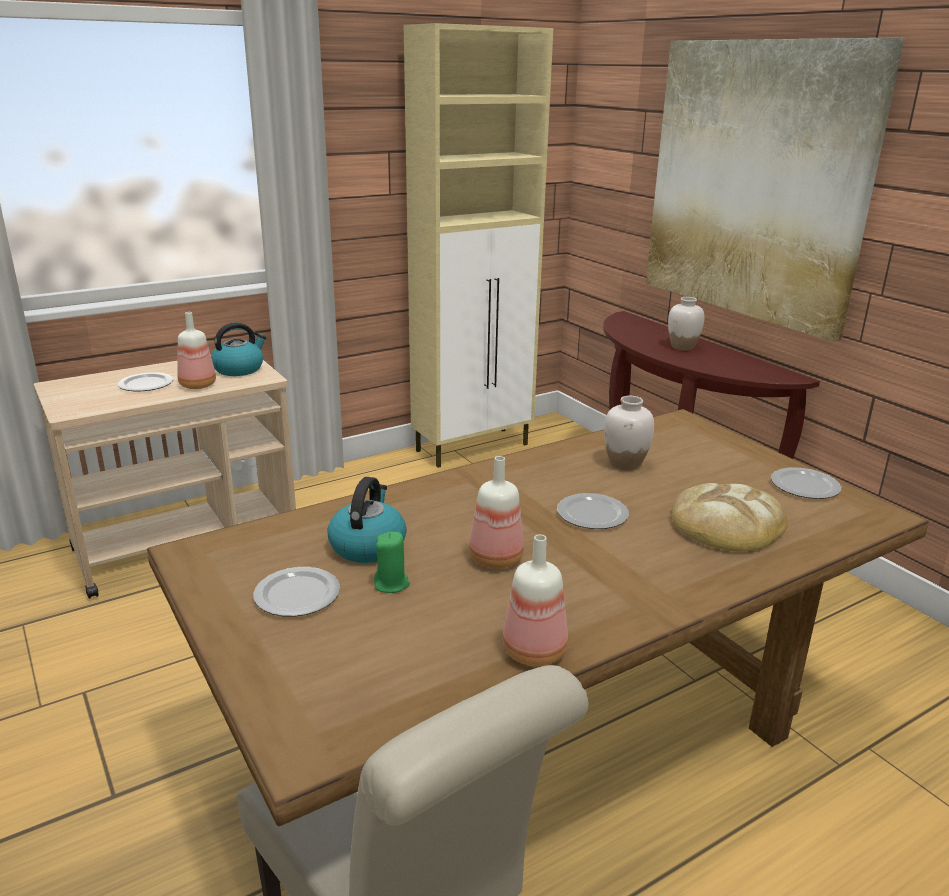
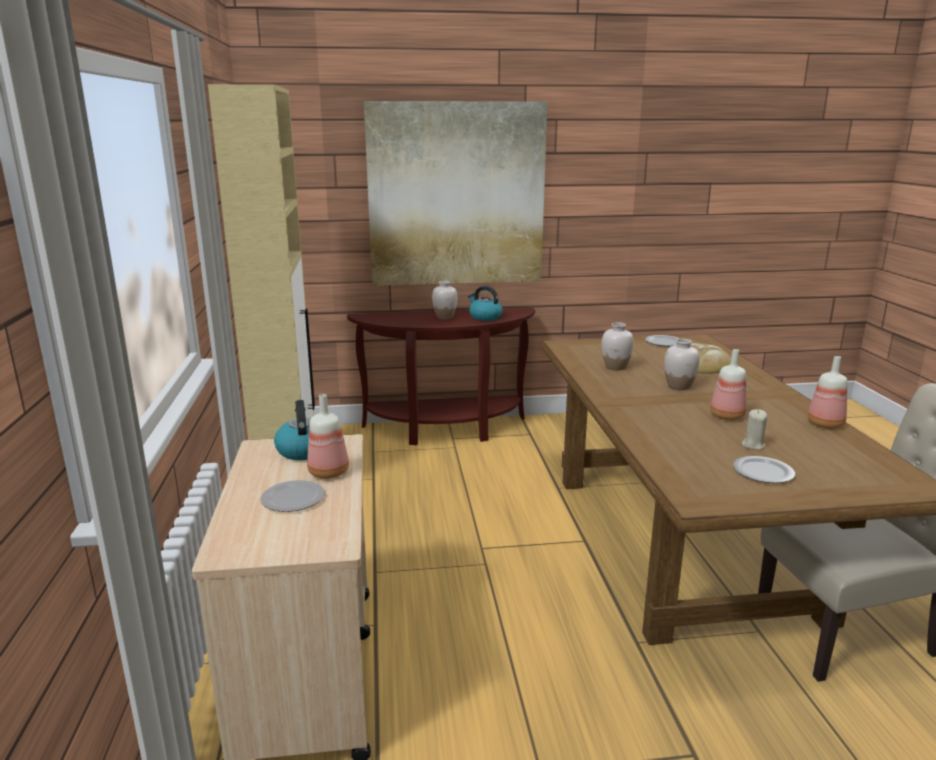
camera: 65 degrees left, 5 degrees down
kettle [328,477,407,563] -> kettle moved to [468,286,503,321]
green candle [374,532,410,593] -> beige candle [742,409,767,450]
plate [557,493,629,529] -> white vase [664,339,700,390]

